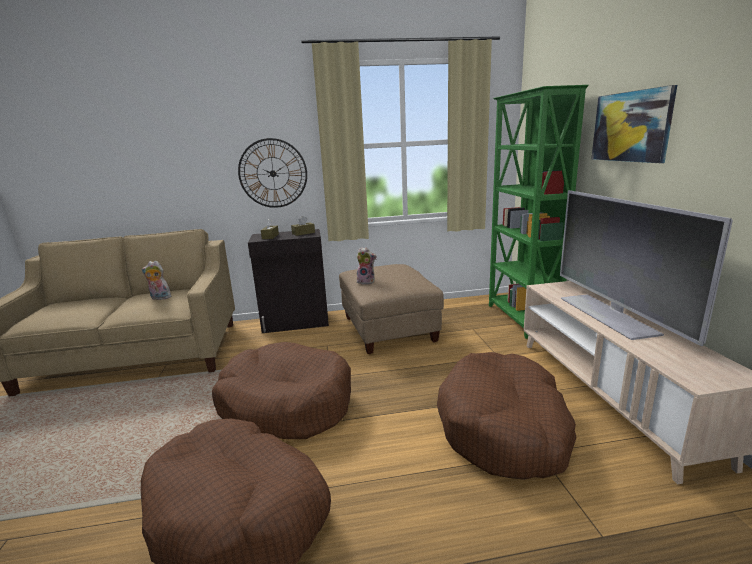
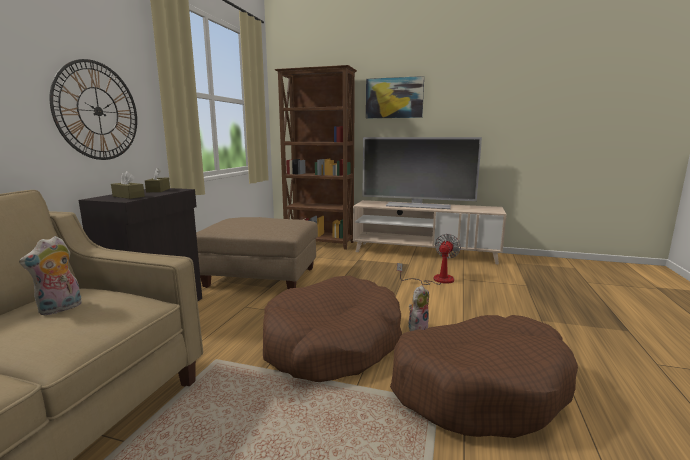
camera: 65 degrees left, 5 degrees down
plush toy [357,247,377,285] -> plush toy moved to [409,285,429,331]
brown dog bed [437,352,577,480] -> fan [397,234,461,285]
green bookcase [489,85,589,339] -> brown bookcase [274,65,357,250]

